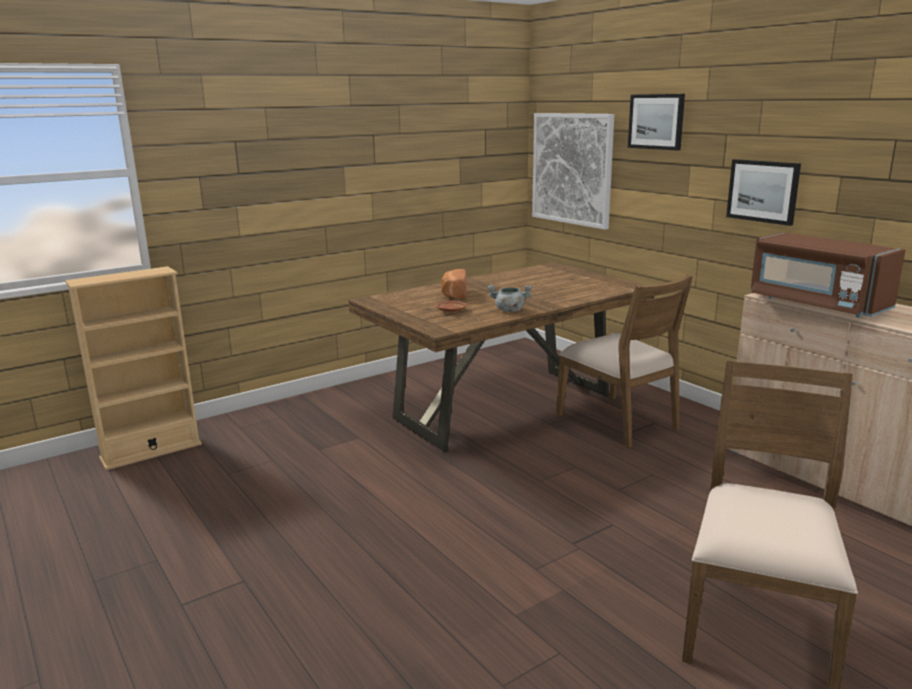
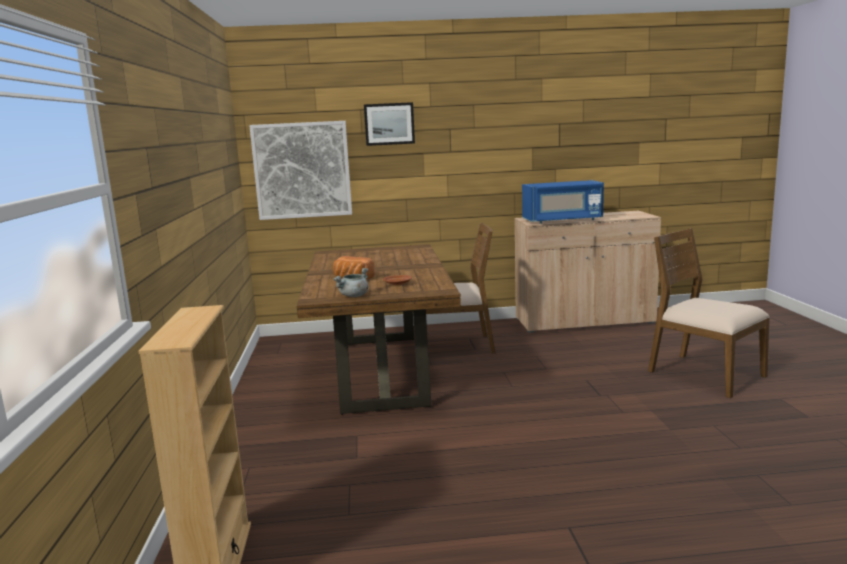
camera: 60 degrees left, 5 degrees down
grey cooking pot [487,285,532,312] -> grey cooking pot moved to [334,268,368,297]
picture [726,159,801,226] -> none
brown microwave [750,232,905,318] -> blue microwave [522,180,604,224]

